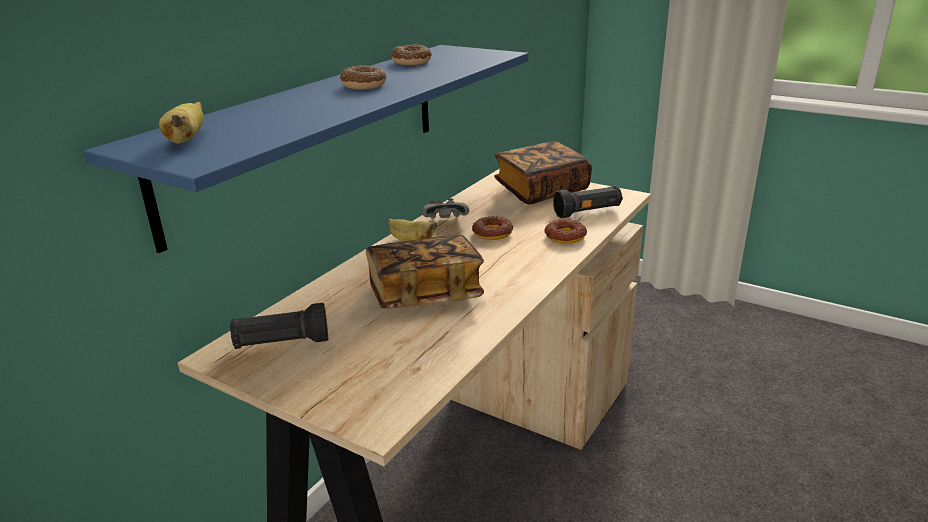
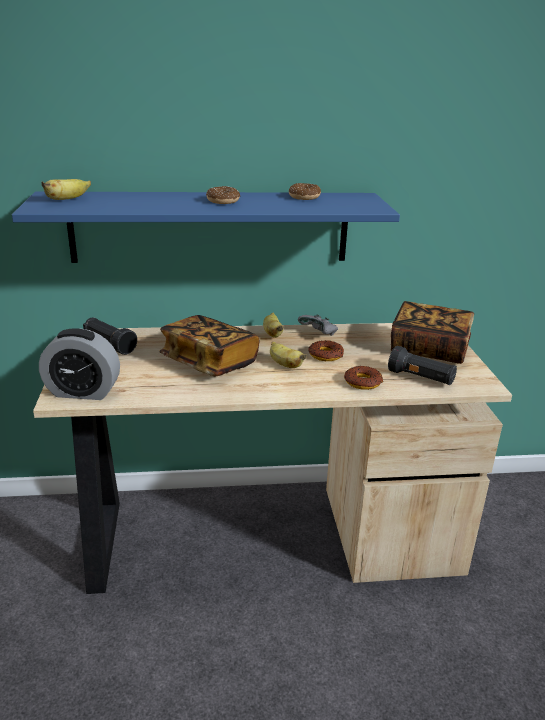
camera: 50 degrees right, 0 degrees up
none -> alarm clock [39,328,120,400]
none -> banana [270,341,307,368]

